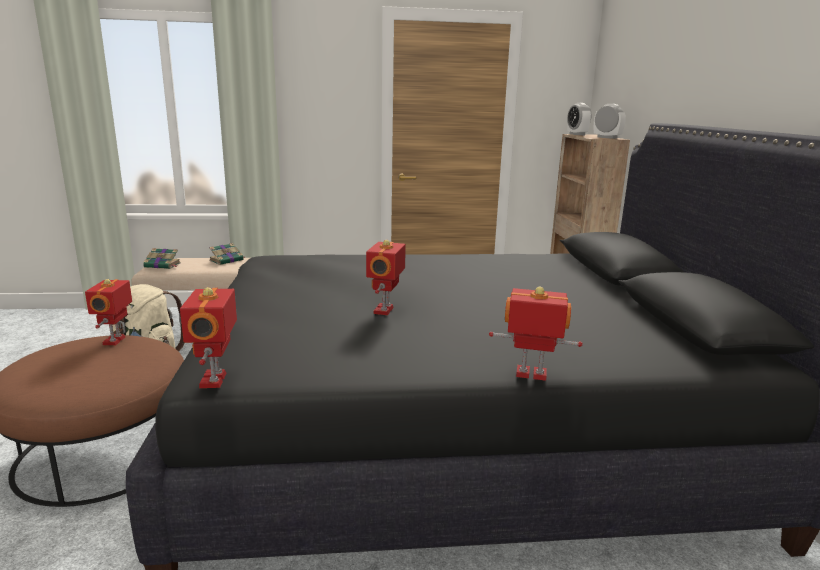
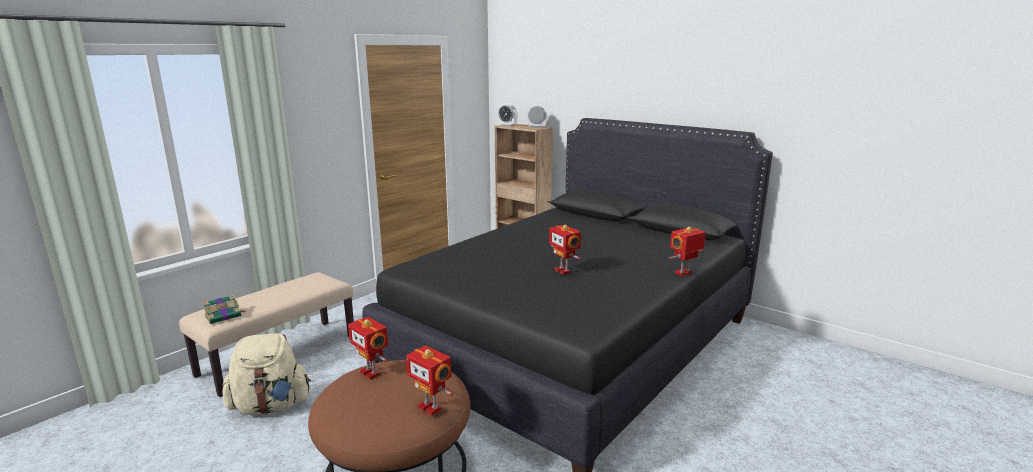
camera: 45 degrees left, 0 degrees up
toy robot [180,287,237,388] -> toy robot moved to [406,345,453,415]
book [209,243,245,265] -> none

